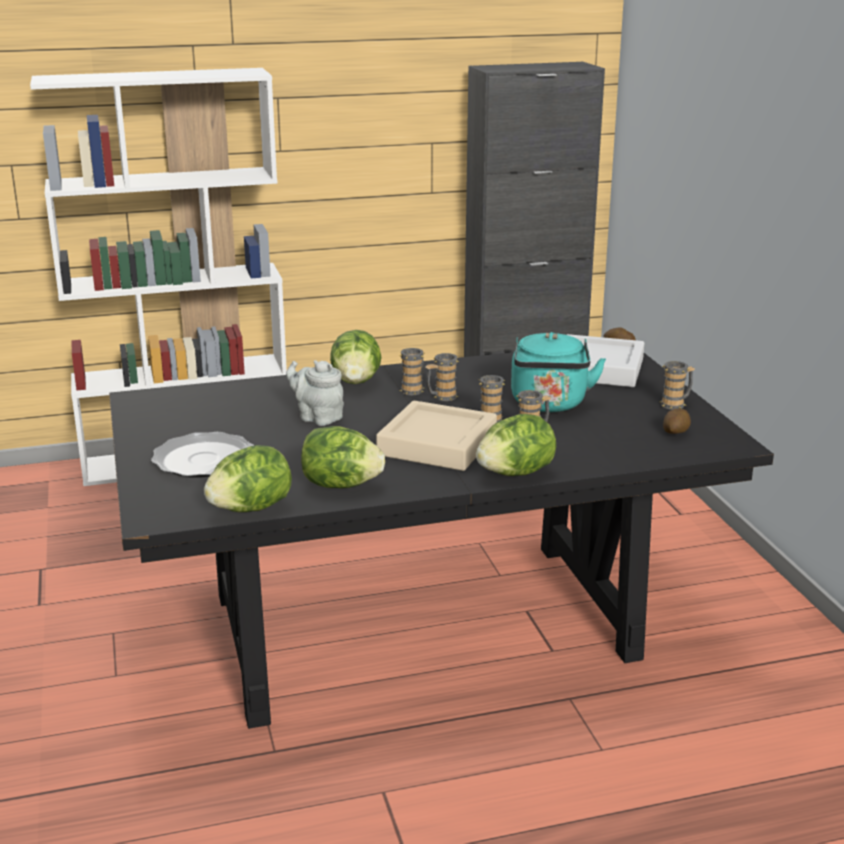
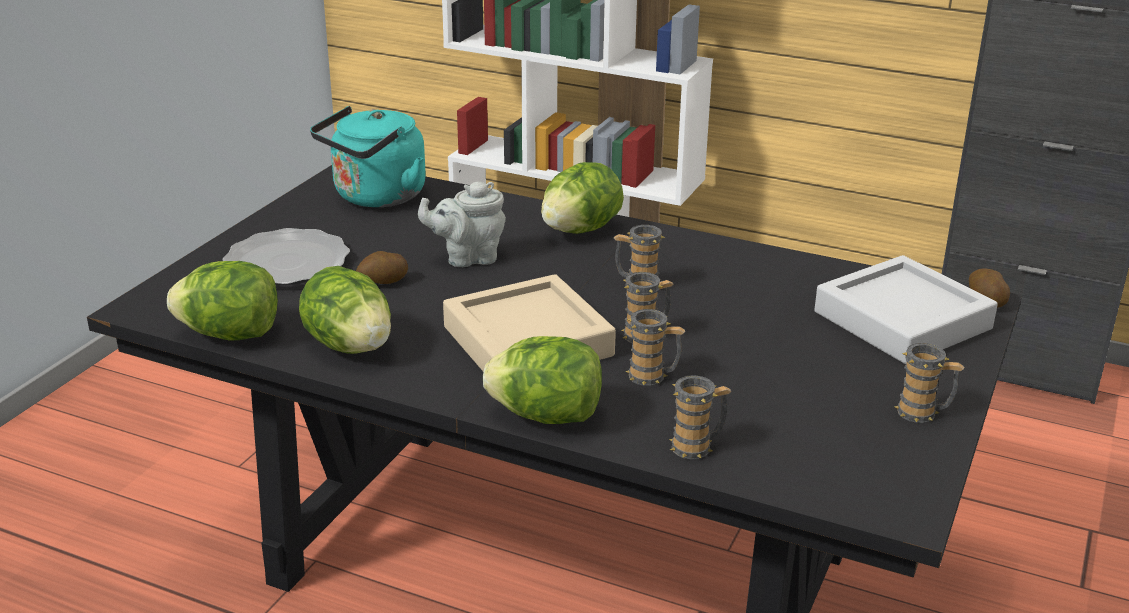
camera: 40 degrees right, 5 degrees up
grey teapot [286,360,344,426] -> grey teapot turned 90 degrees counterclockwise [418,182,506,267]
mug [399,348,425,395] -> mug moved to [669,375,731,460]
turquoise kettle [511,332,606,412] -> turquoise kettle moved to [310,106,426,207]
potato [663,409,691,434] -> potato moved to [356,251,408,284]

